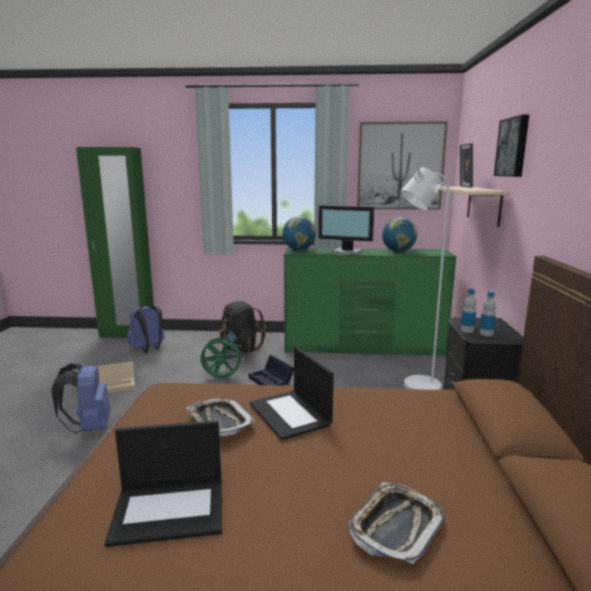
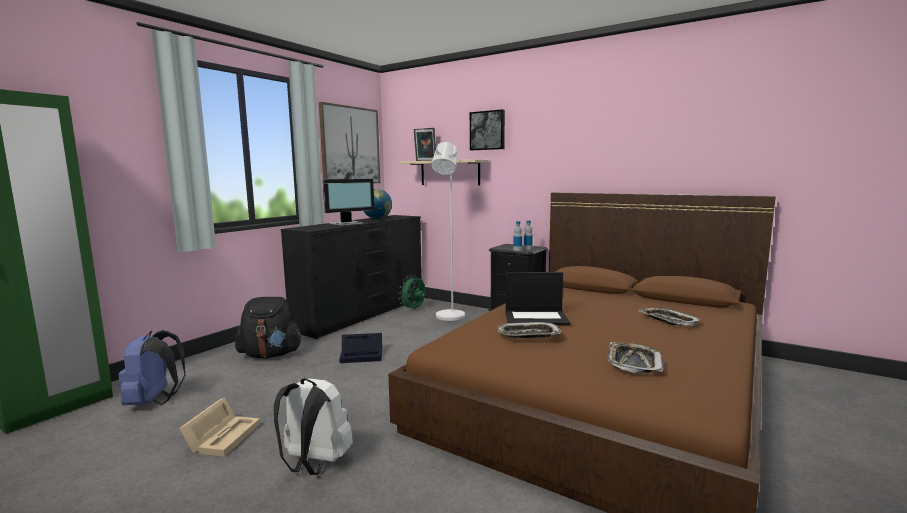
camera: 60 degrees left, 5 degrees down
blue backpack [51,363,110,433] -> white backpack [274,378,353,475]
laptop [105,420,222,547] -> tray [607,342,664,373]
green fan [200,335,244,378] -> green fan moved to [399,275,425,310]
globe [282,216,316,250] -> none
green dresser [283,248,457,356] -> black dresser [281,215,422,339]

